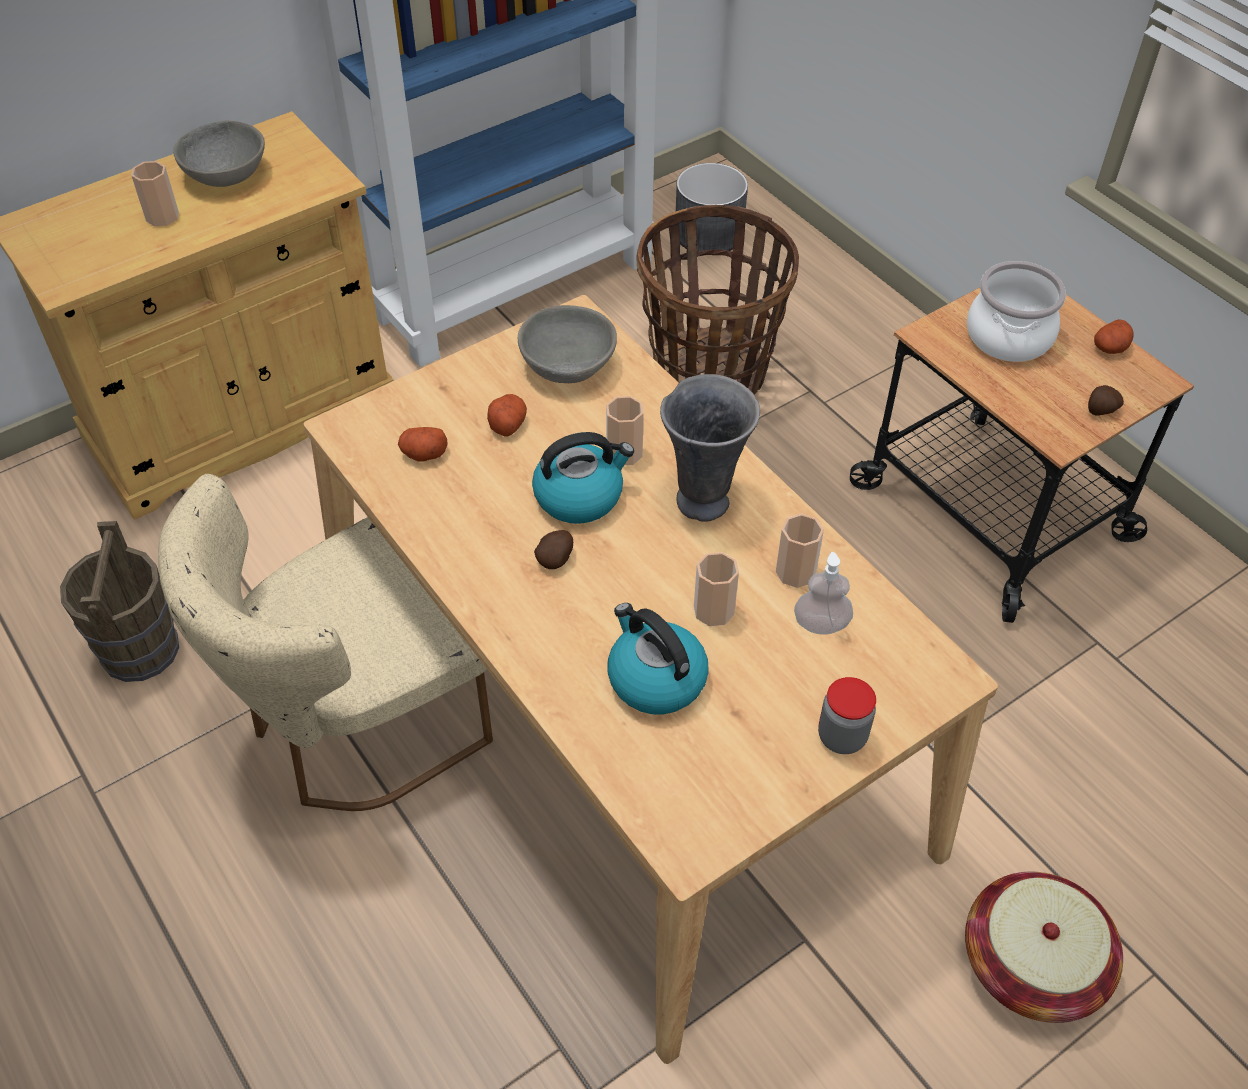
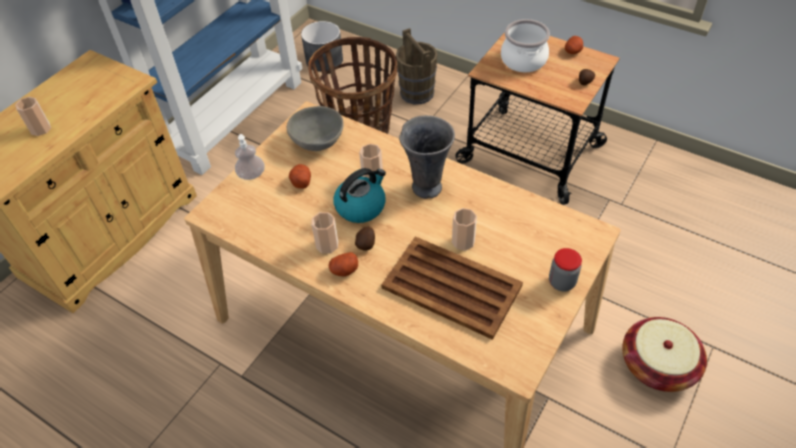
camera: 20 degrees left, 0 degrees up
brown bucket [60,521,179,682] -> brown bucket moved to [396,28,438,104]
beige chair [158,474,493,811] -> none
grey bowl [173,120,265,187] -> none
potato [398,427,447,462] -> potato moved to [329,252,358,276]
kettle [608,603,709,714] -> brown tray [381,236,523,340]
cup [776,514,824,588] -> cup moved to [311,212,338,254]
soap dispenser [794,552,853,635] -> soap dispenser moved to [235,134,265,180]

